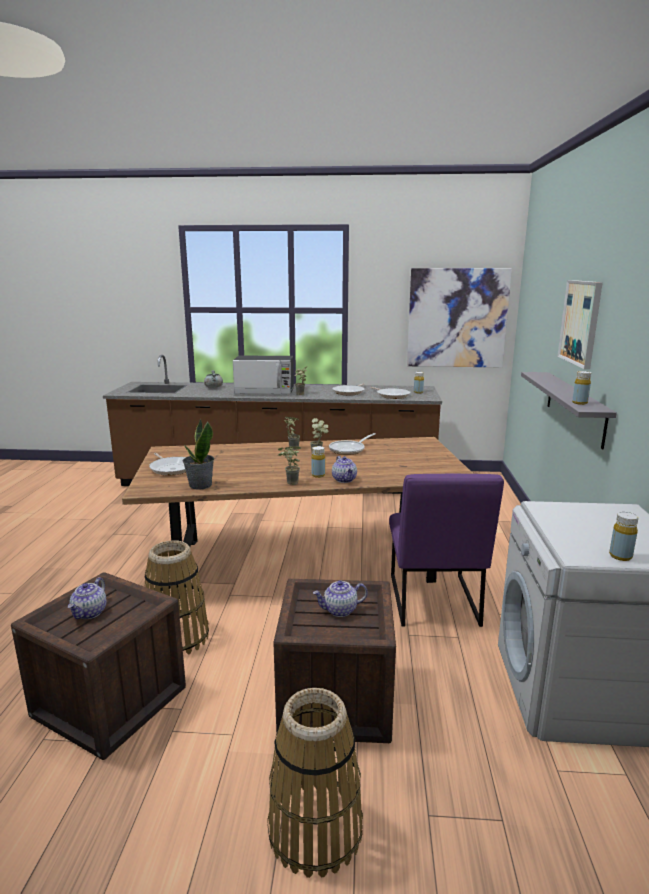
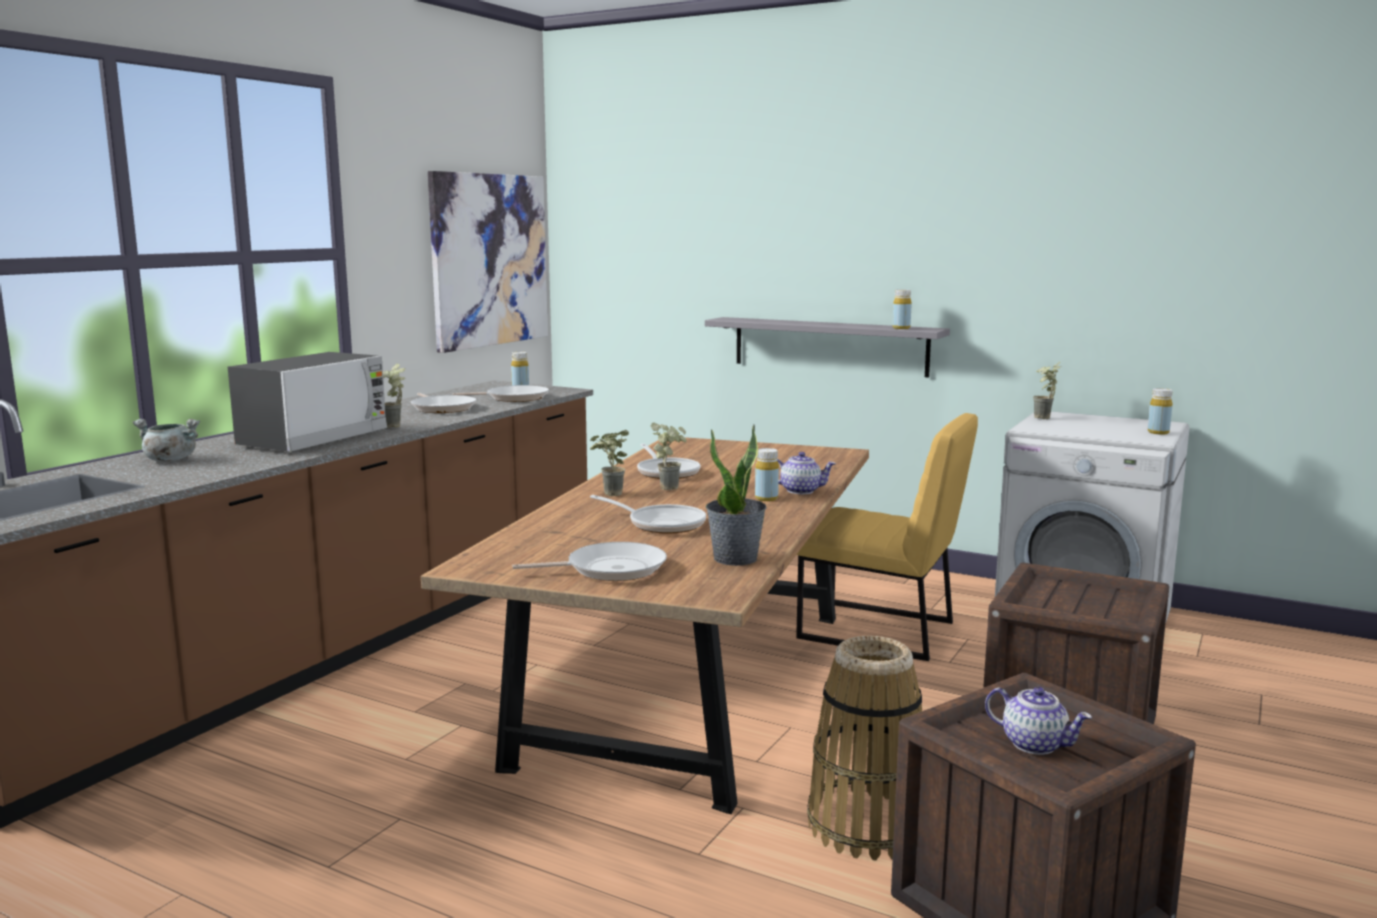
camera: 65 degrees left, 5 degrees down
basket [267,688,363,878] -> none
potted plant [278,446,301,485] -> potted plant moved to [1033,362,1061,419]
teapot [313,580,368,617] -> none
purple chair [389,474,504,627] -> yellow chair [796,413,978,661]
picture [558,280,603,369] -> none
none -> frying pan [590,495,706,534]

